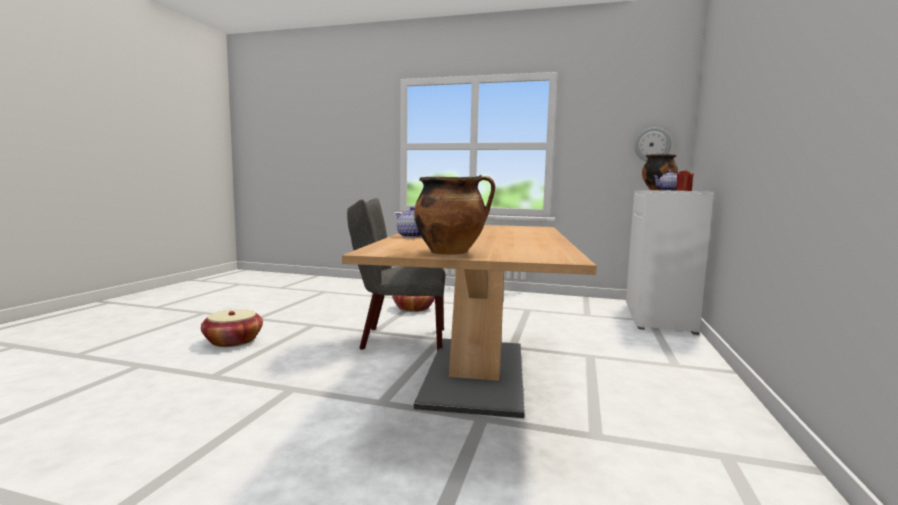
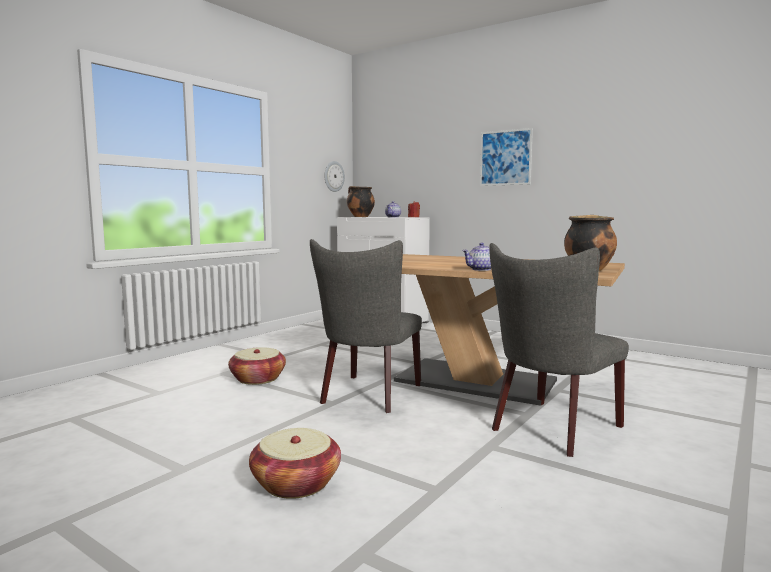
camera: 70 degrees left, 0 degrees up
none -> picture [480,128,533,186]
none -> grey chair [489,243,629,457]

